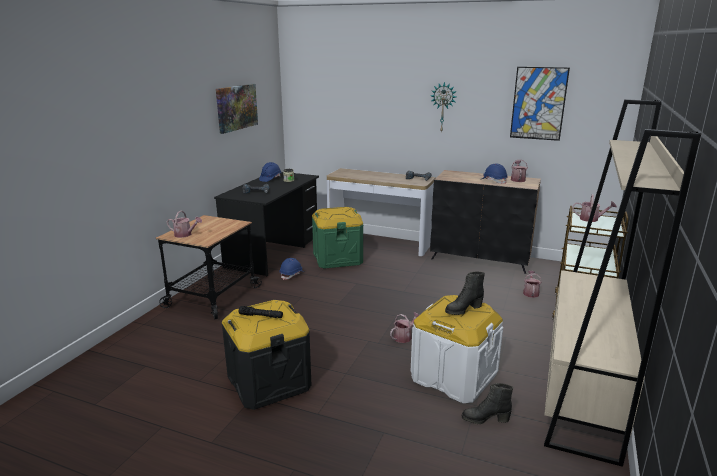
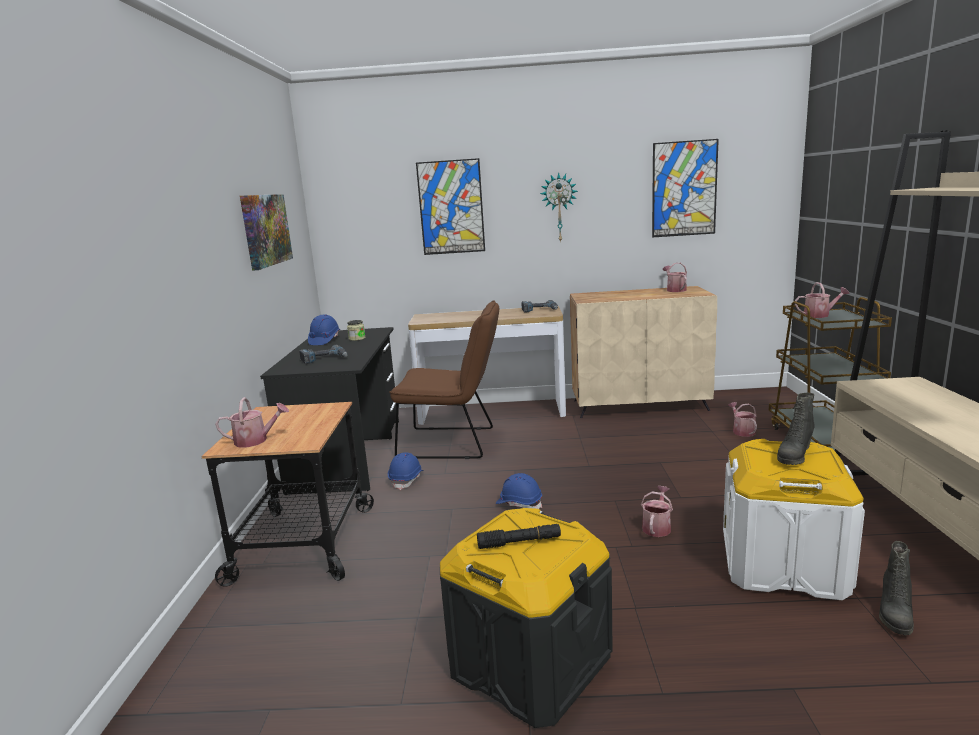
camera: 20 degrees left, 5 degrees down
green storage box [312,207,363,269] -> brown chair [389,300,499,459]
black cabinet [430,170,541,274] -> beige cabinet [570,286,717,418]
black boot [462,383,513,424] -> black boot turned 45 degrees counterclockwise [879,541,914,635]
blue hard hat [482,163,508,184] -> blue hard hat moved to [496,473,542,509]
none -> picture [416,158,485,255]

